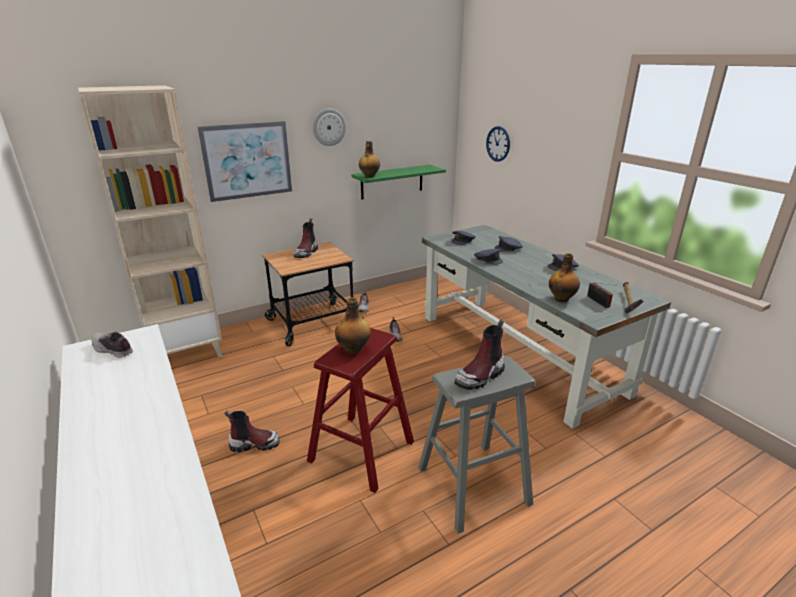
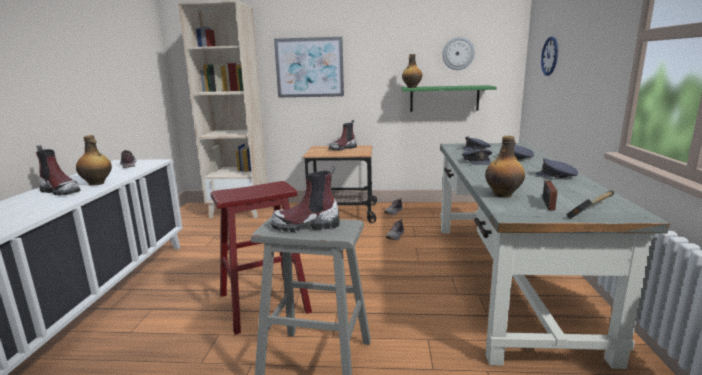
camera: 35 degrees right, 10 degrees down
boot [225,411,280,452] -> boot moved to [36,145,80,196]
wall clock [313,108,346,146] -> wall clock moved to [442,37,475,70]
bottle [335,297,371,354] -> bottle moved to [76,135,112,186]

